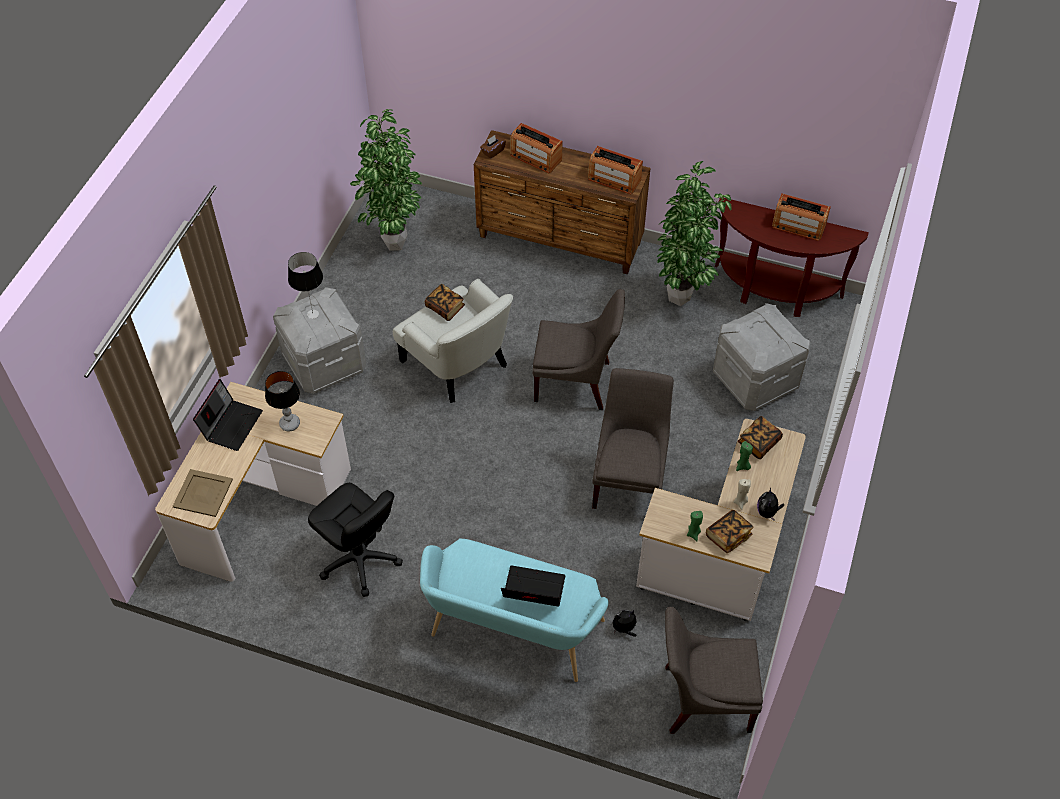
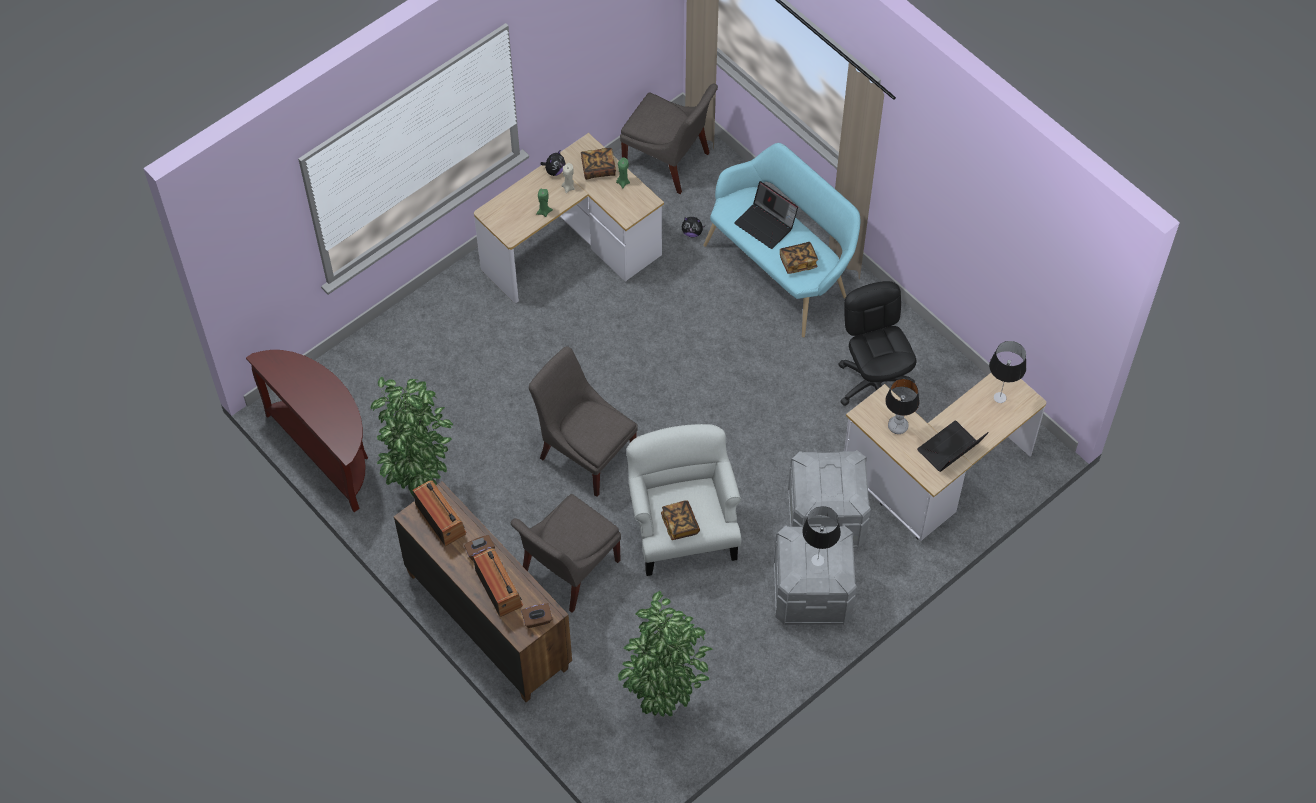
camera: 150 degrees left, 5 degrees up
beige tray [172,469,233,517] -> table lamp [989,341,1026,403]
grey chair [592,368,674,509] -> grey chair moved to [510,494,621,613]
grey storage box [713,303,810,411] -> grey storage box moved to [788,450,871,548]
book [738,416,783,459] -> book moved to [780,242,818,274]
radio [772,193,831,241] -> none
none -> brown tissue box [464,535,495,561]

